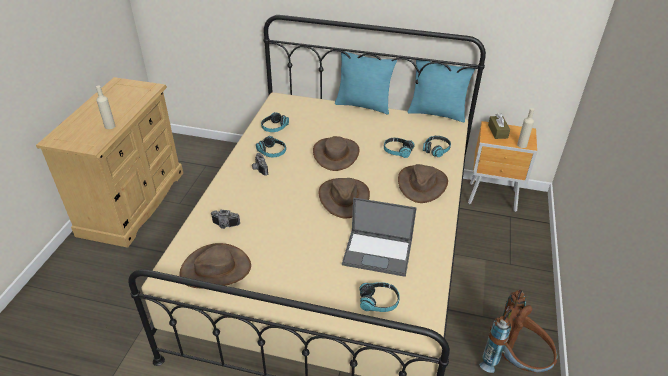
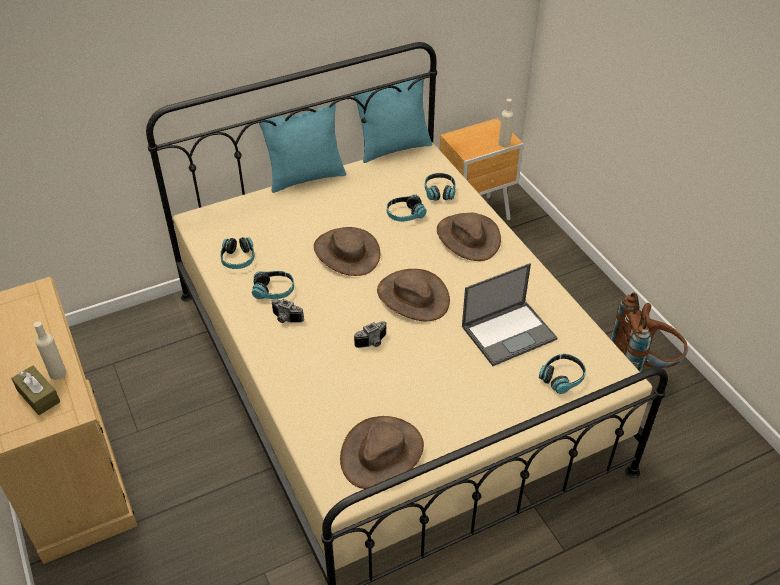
camera: 40 degrees left, 5 degrees up
camera [211,209,240,229] -> camera moved to [354,321,386,348]
brown tissue box [488,113,510,139] -> brown tissue box moved to [11,365,60,415]

